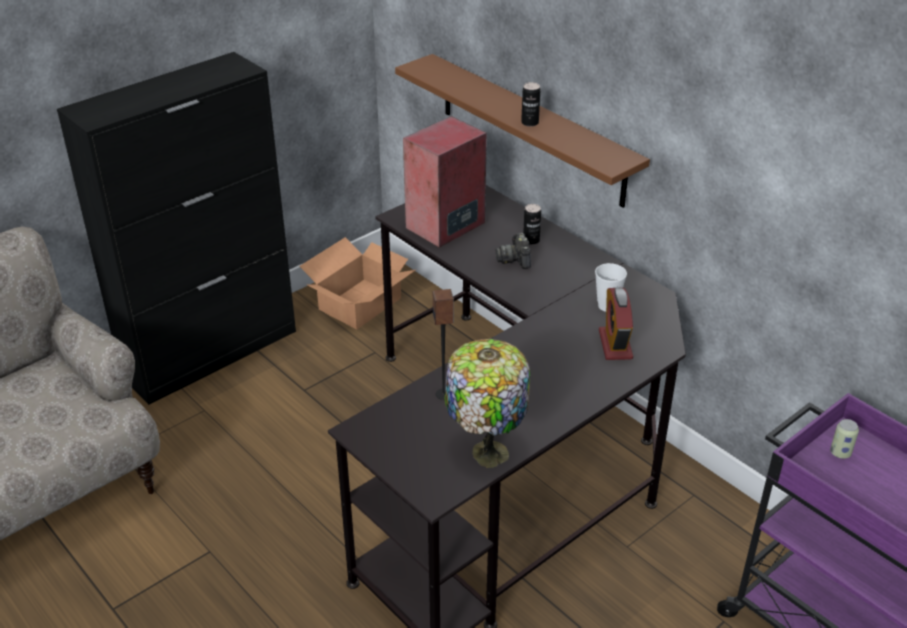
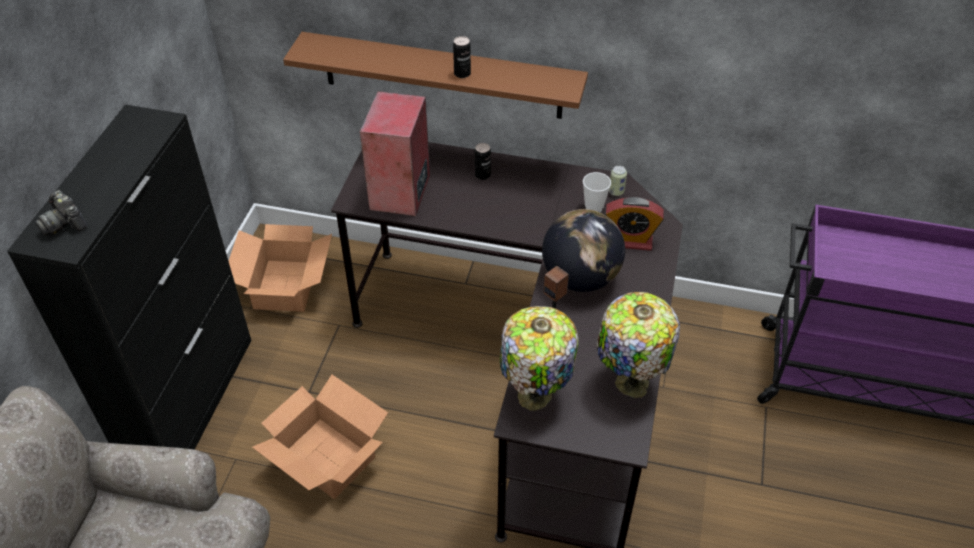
camera: 35 degrees left, 10 degrees up
camera [496,233,531,269] -> camera moved to [35,190,88,236]
alarm clock [599,288,633,360] -> alarm clock turned 45 degrees counterclockwise [605,197,664,251]
can [830,419,859,459] -> can moved to [609,166,627,196]
none -> cardboard box [252,375,388,499]
none -> table lamp [500,306,579,411]
none -> globe [542,209,625,292]

